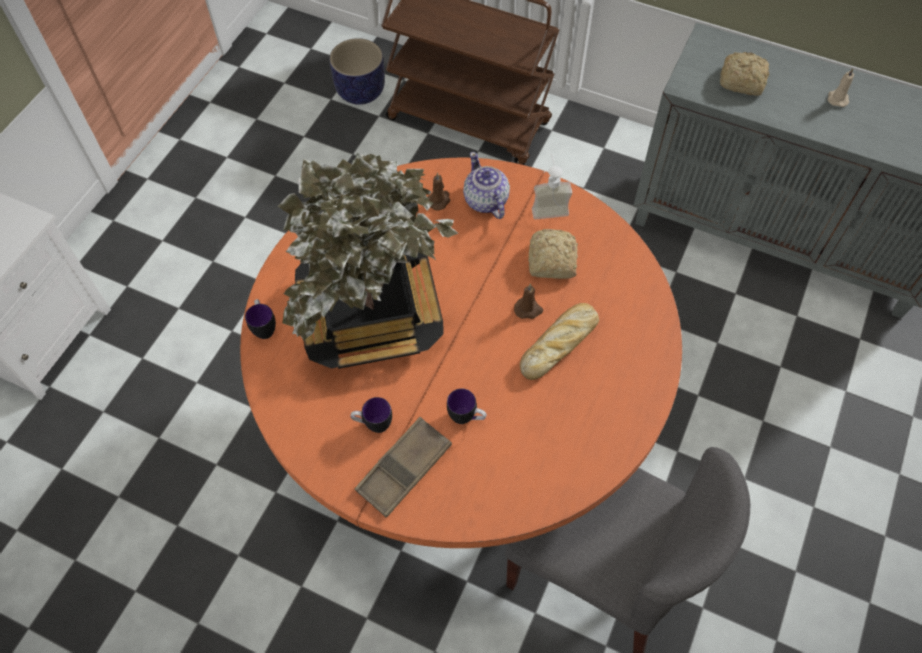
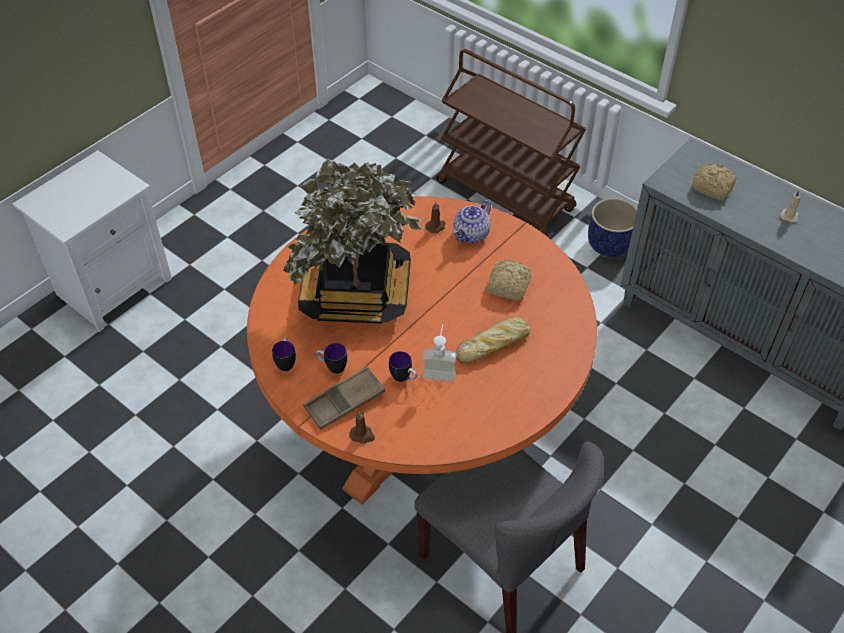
camera: 15 degrees right, 10 degrees down
mug [245,299,276,339] -> mug moved to [272,338,296,371]
planter [330,38,385,105] -> planter moved to [588,198,637,257]
teapot [463,152,510,219] -> teapot turned 135 degrees counterclockwise [453,200,491,243]
brown candle [514,284,544,319] -> brown candle moved to [349,411,375,444]
soap dispenser [532,154,572,219] -> soap dispenser moved to [422,325,456,382]

